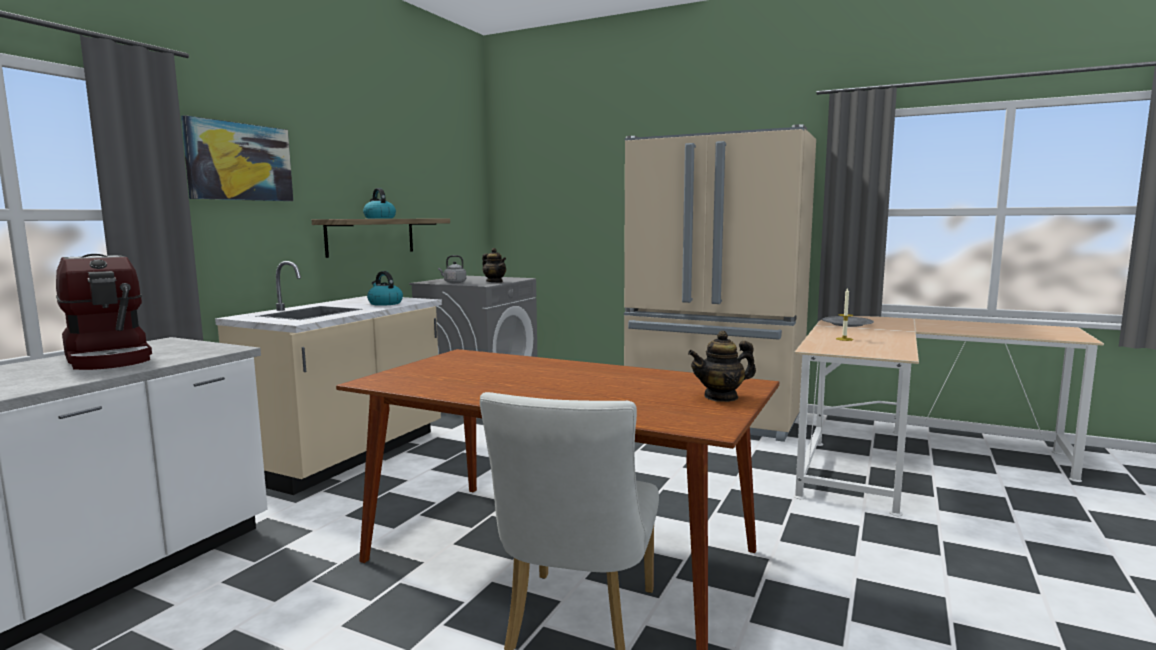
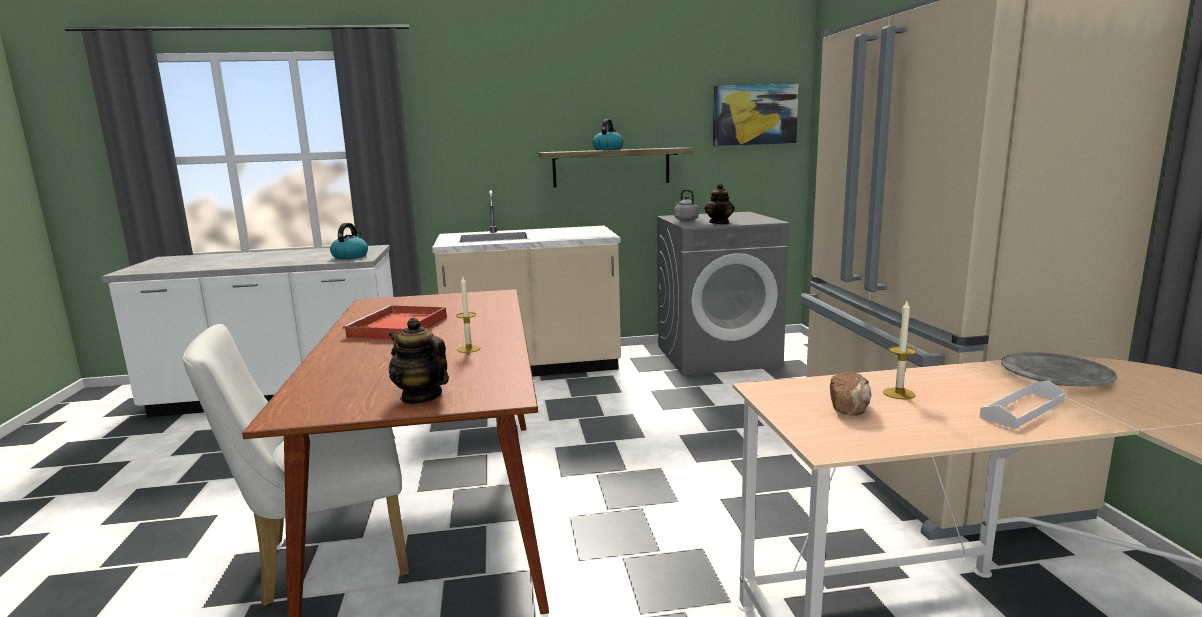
camera: 55 degrees right, 5 degrees up
coffee machine [56,254,152,370] -> none
picture [181,115,293,201] -> picture moved to [713,84,799,146]
kettle [367,271,403,306] -> kettle moved to [330,223,368,259]
none -> red tray [342,305,447,340]
none -> candle [456,277,480,353]
none -> bread [830,372,871,416]
none -> white tray [979,380,1065,429]

